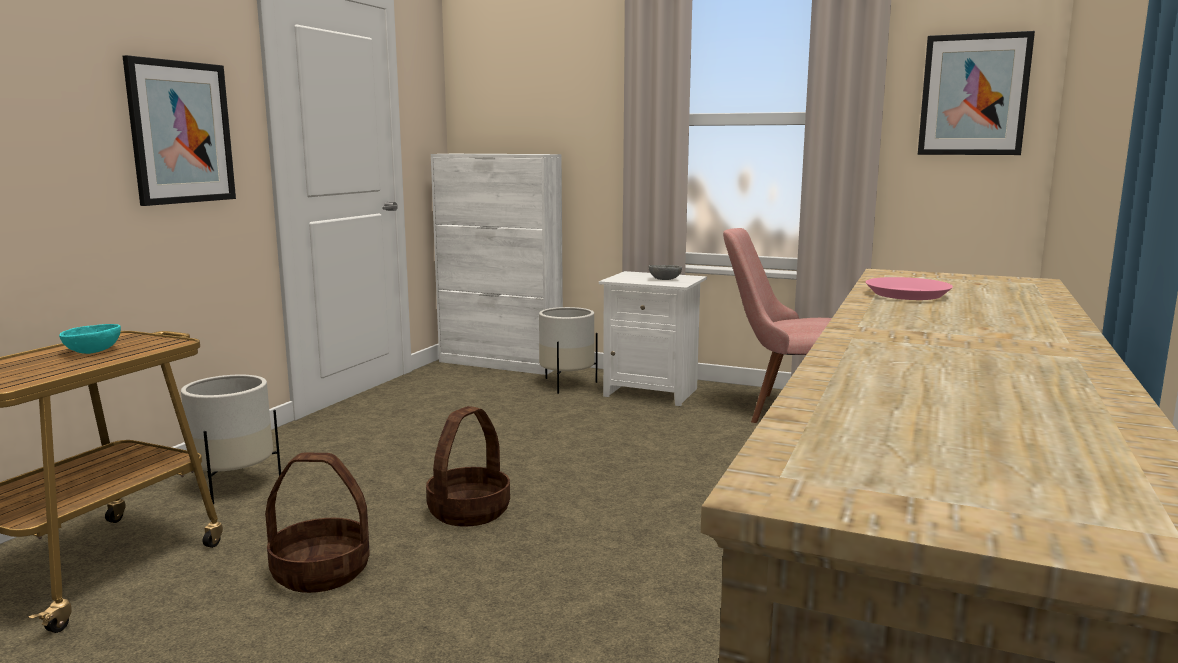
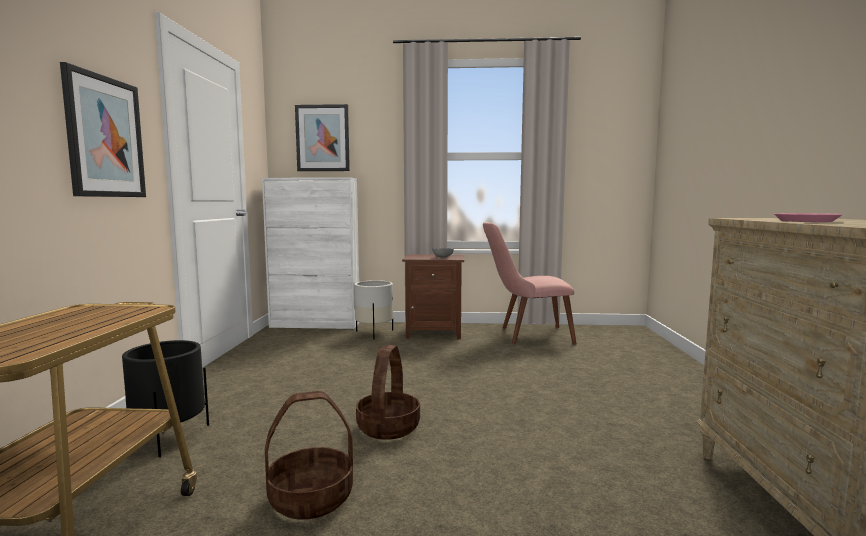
camera: 20 degrees left, 5 degrees down
turquoise bowl [59,324,121,354] -> none
white planter [181,375,281,504] -> black planter [122,340,209,457]
white nightstand [599,271,707,406] -> brown nightstand [402,254,464,339]
picture [918,31,1035,155] -> picture moved to [295,104,350,171]

